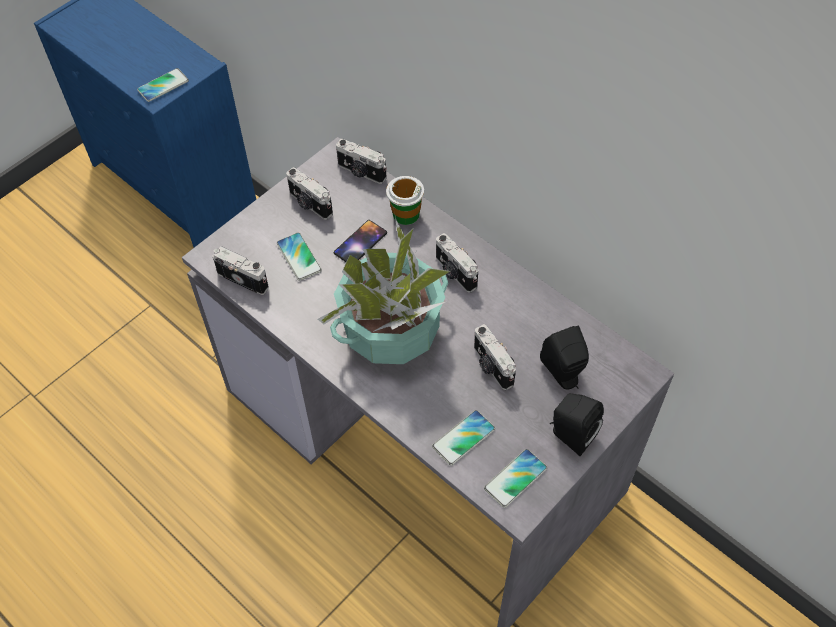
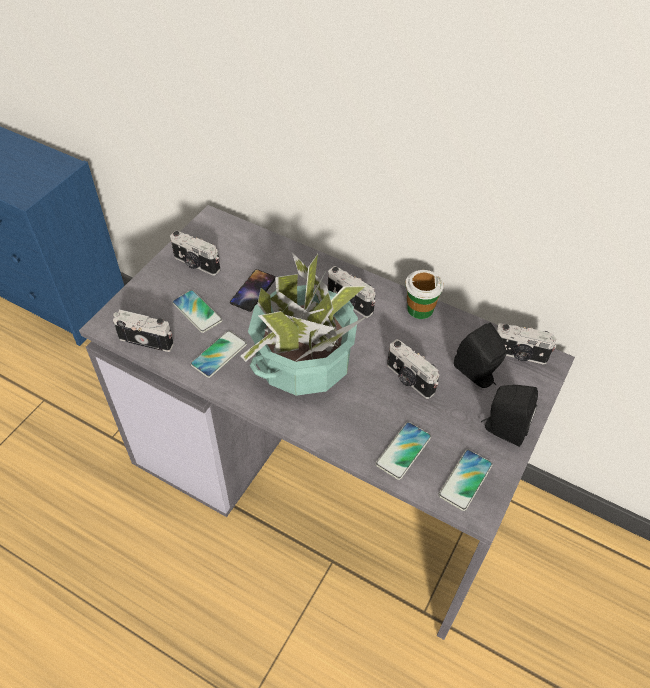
camera: 15 degrees left, 5 degrees down
phone [137,68,189,102] -> phone moved to [190,331,247,378]
camera [336,139,387,184] -> camera moved to [496,323,556,364]
cup [386,176,424,225] -> cup moved to [405,270,444,319]

